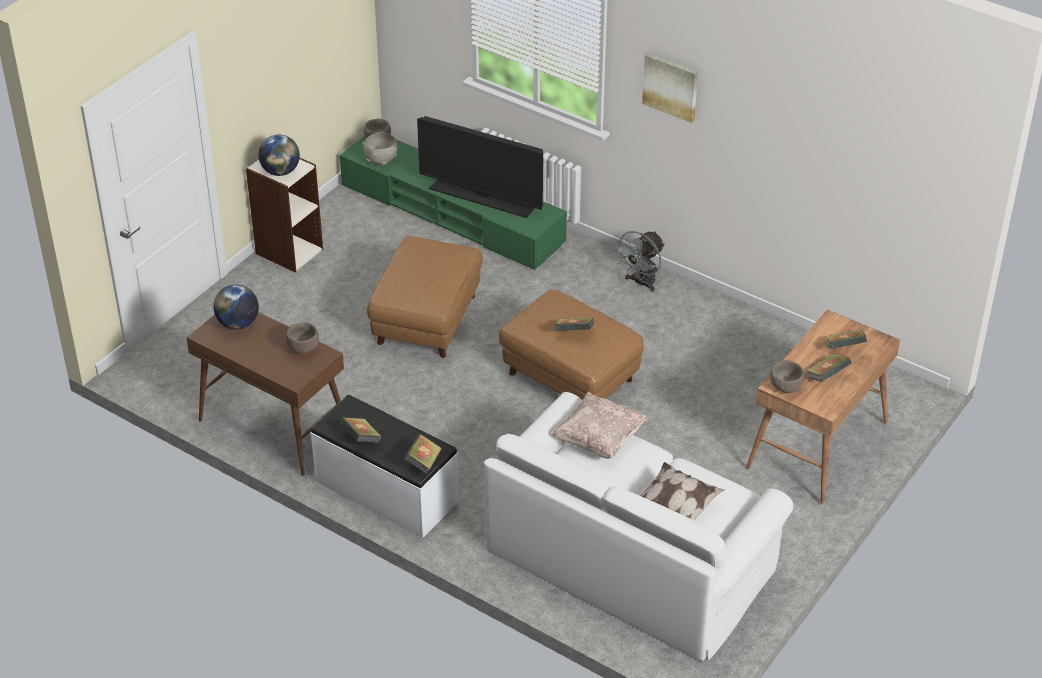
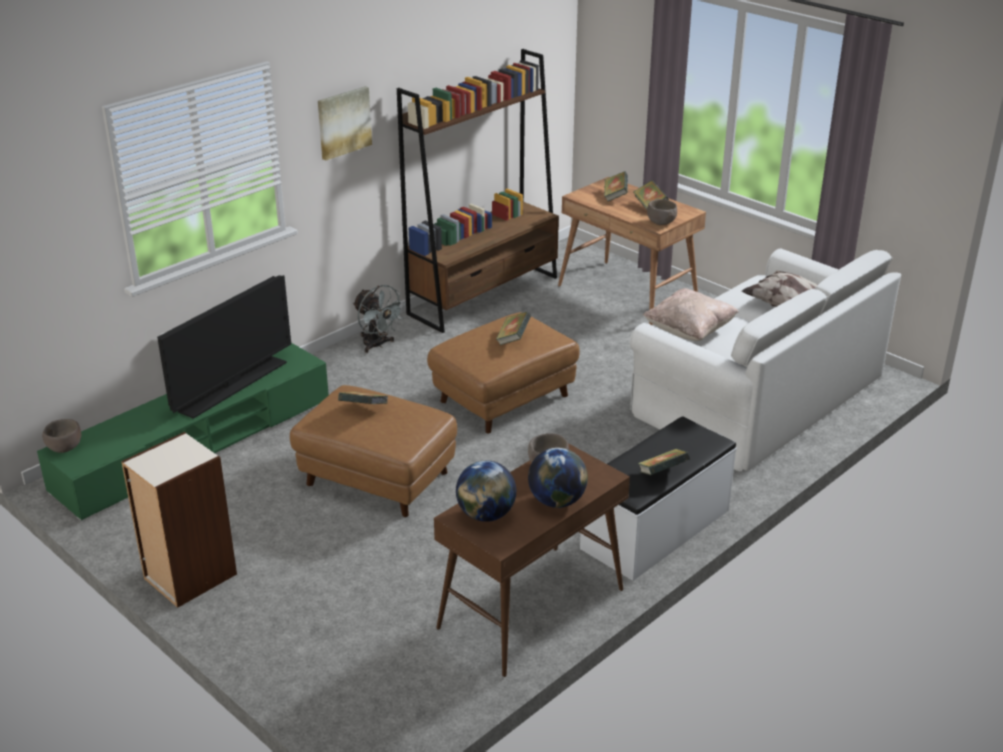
camera: 80 degrees left, 10 degrees down
globe [258,135,300,176] -> globe moved to [528,448,588,508]
grey bowl [362,133,397,165] -> none
book [404,434,442,473] -> book moved to [338,392,388,404]
none -> brown bookcase [397,49,559,333]

